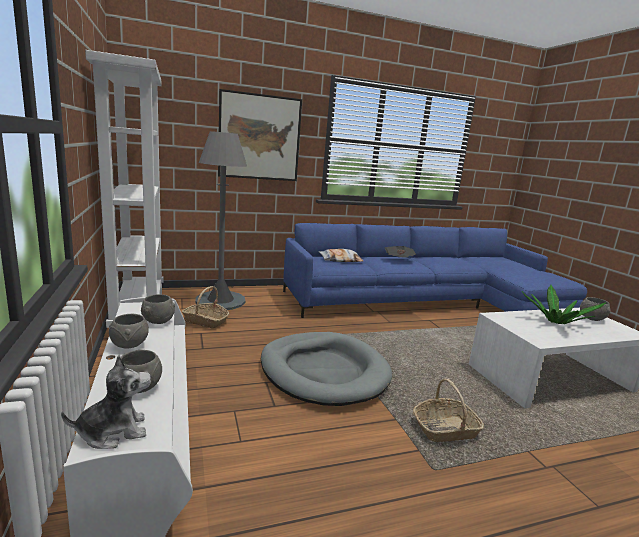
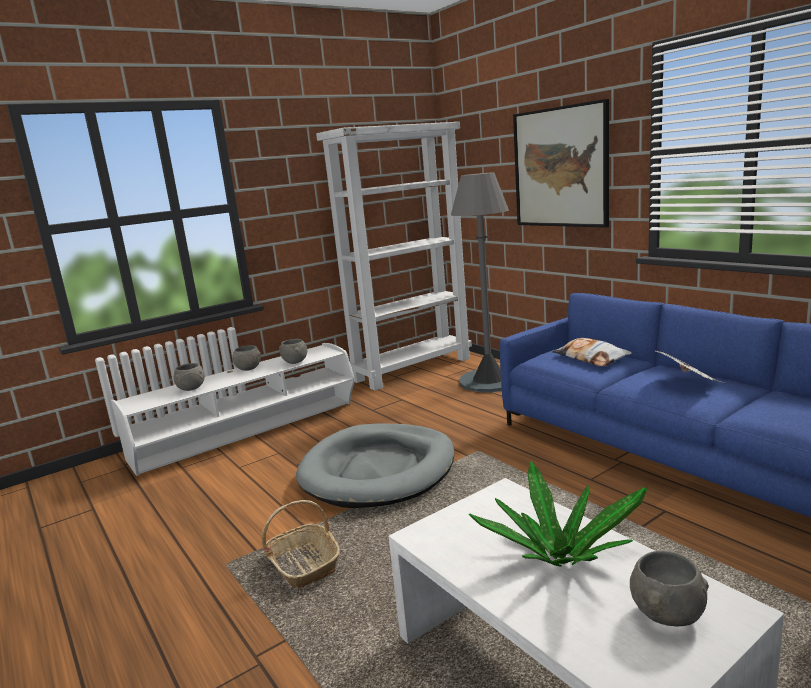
camera: 75 degrees right, 0 degrees up
plush toy [61,355,151,449] -> none
basket [182,286,229,328] -> none

